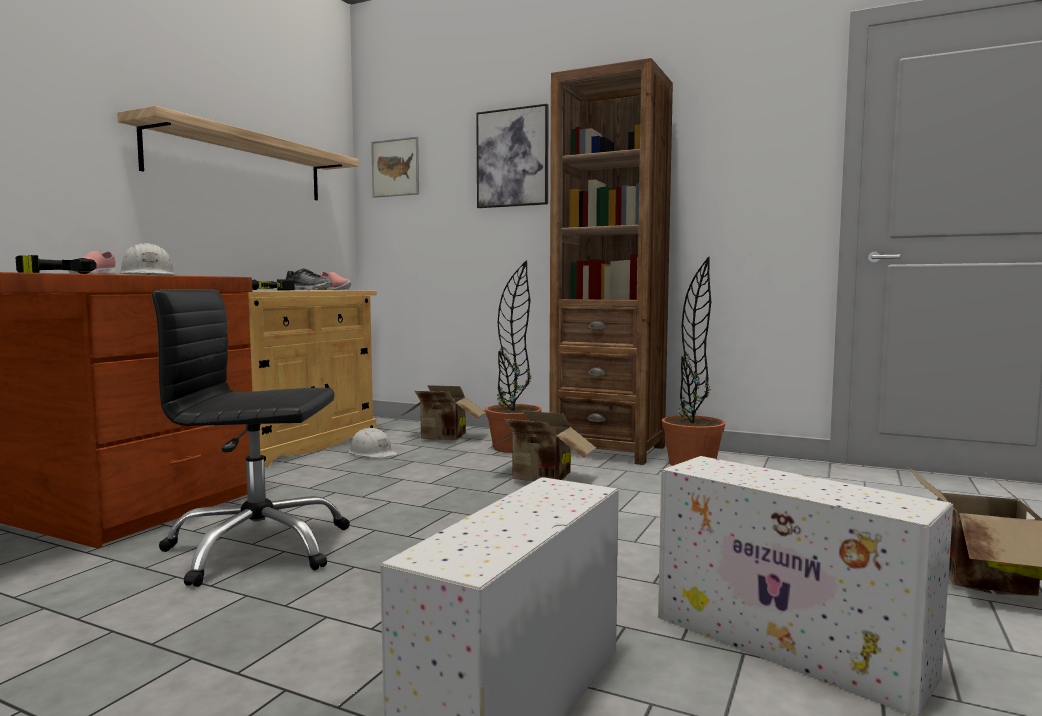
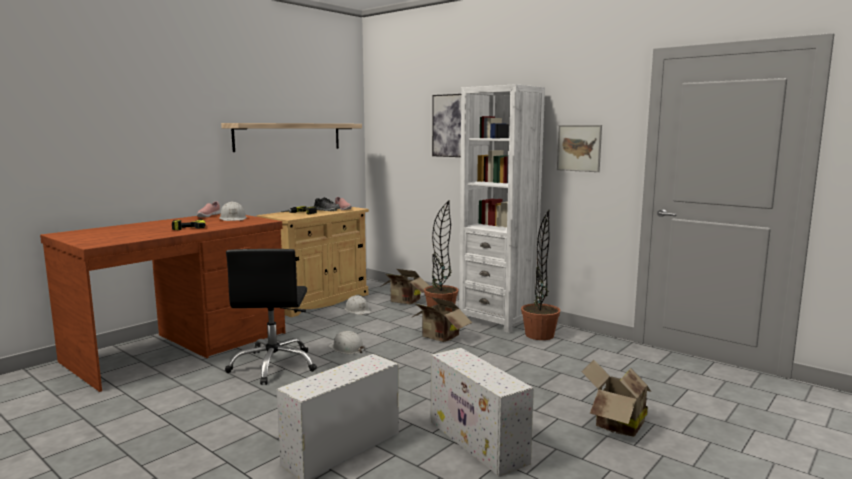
camera: 15 degrees right, 5 degrees up
black office chair [152,289,350,587] -> black office chair turned 105 degrees counterclockwise [225,249,317,385]
picture [371,136,419,198] -> picture moved to [557,125,602,172]
brown bookcase [549,58,673,465] -> white bookcase [459,84,545,333]
none -> white hard hat [328,331,365,354]

